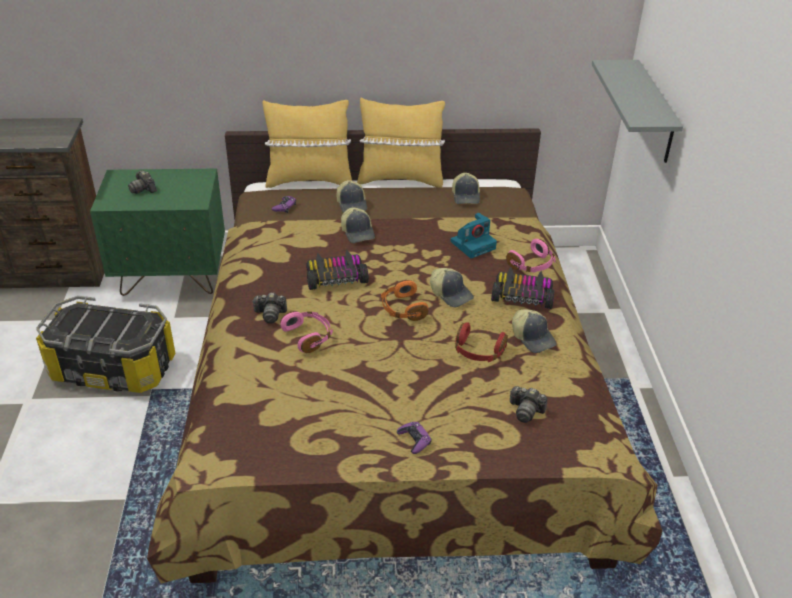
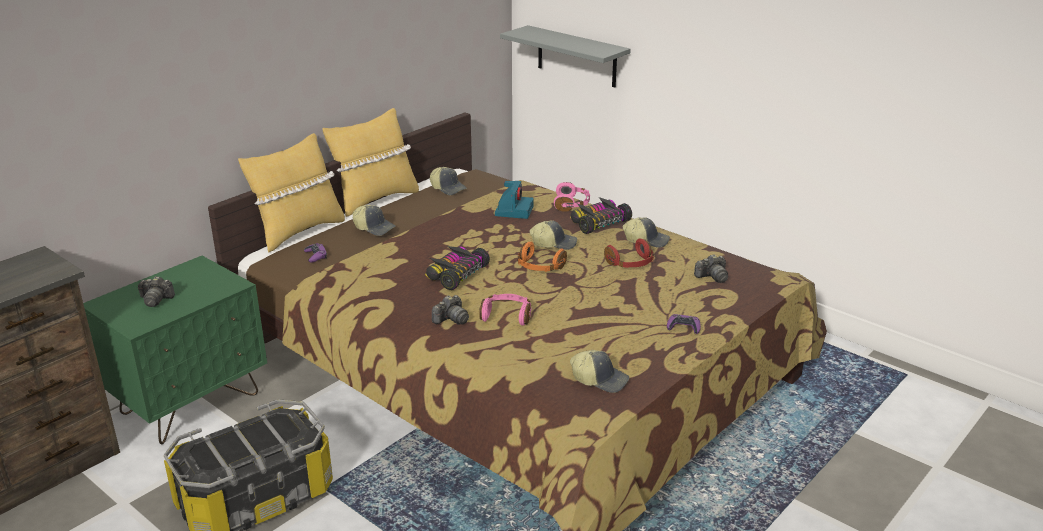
camera: 45 degrees left, 10 degrees down
cap [341,208,375,243] -> cap moved to [570,350,629,393]

